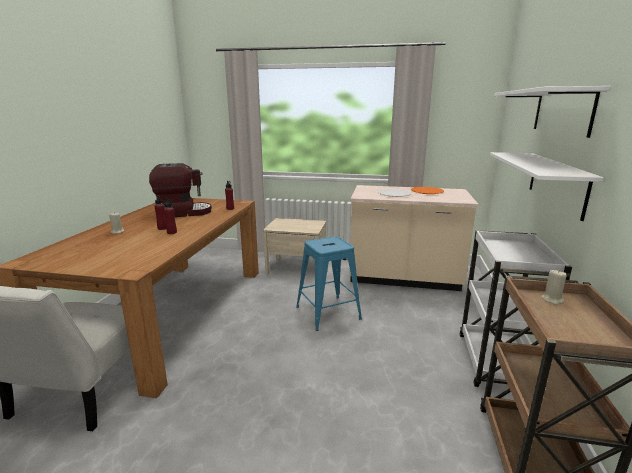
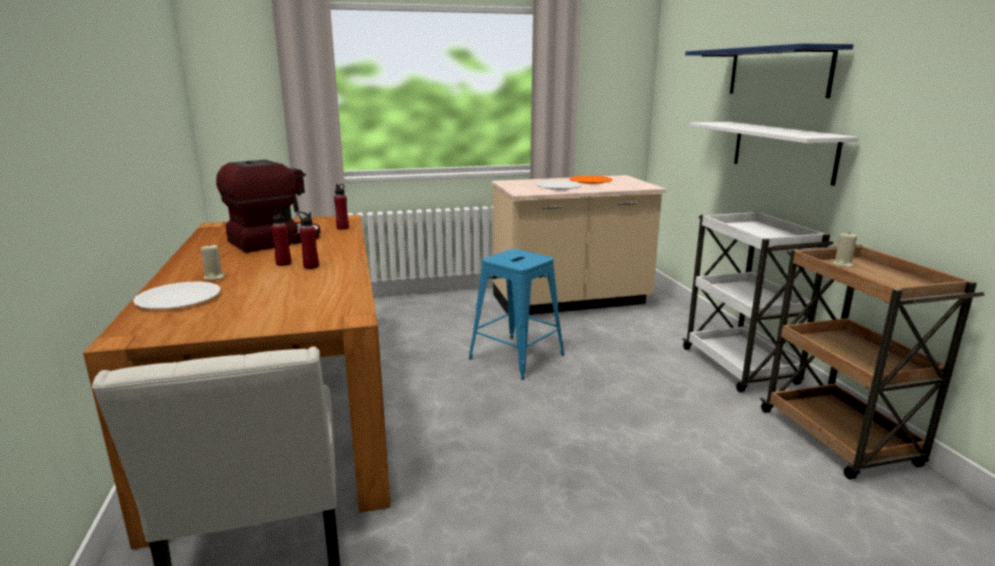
camera: 25 degrees left, 0 degrees up
beige nightstand [263,218,326,274] -> none
white shelf [494,86,611,138] -> blue shelf [685,43,853,98]
none -> white plate [133,282,221,309]

